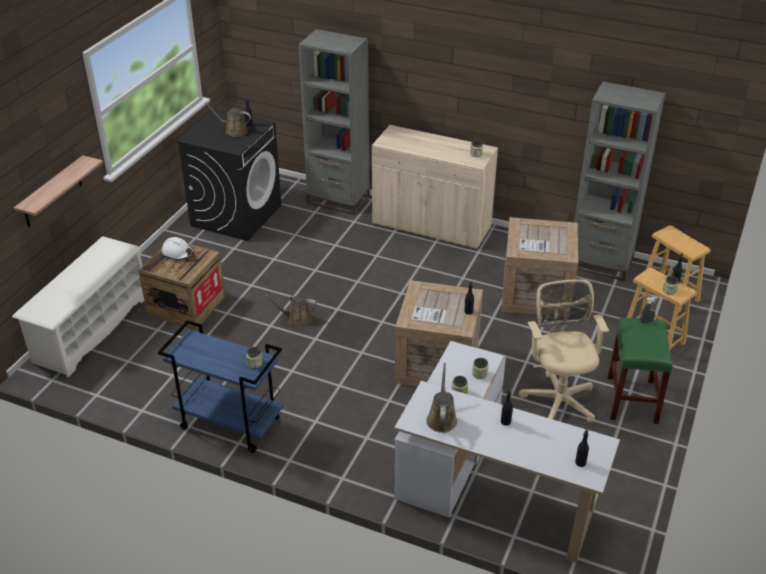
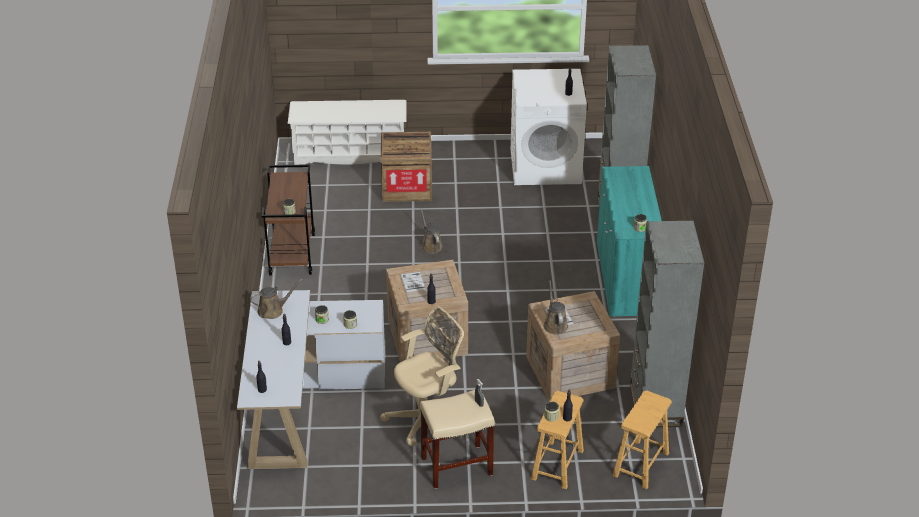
camera: 65 degrees right, 0 degrees up
shelf [14,155,103,227] -> none
blue cart [158,320,283,453] -> brown cart [262,164,315,275]
white hard hat [162,237,194,260] -> none
black washing machine [176,109,282,241] -> white washing machine [511,69,587,185]
brown watering can [204,103,251,137] -> brown watering can moved to [544,280,568,335]
beige cabinet [372,125,498,249] -> turquoise cabinet [597,166,662,318]
green stool [607,318,673,424] -> beige stool [420,390,495,489]

